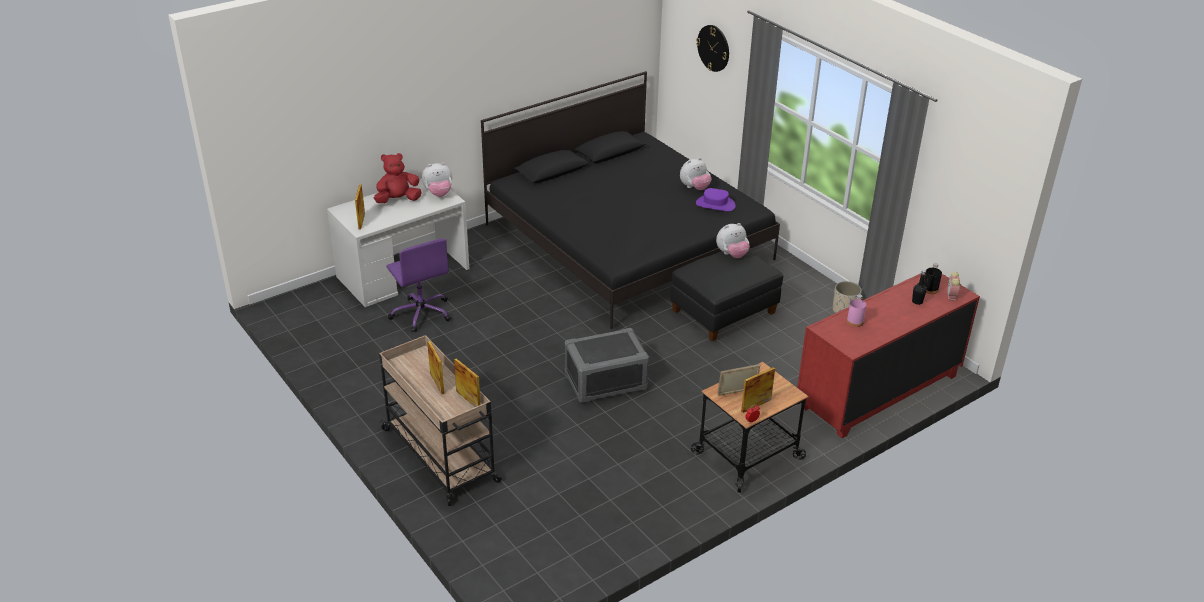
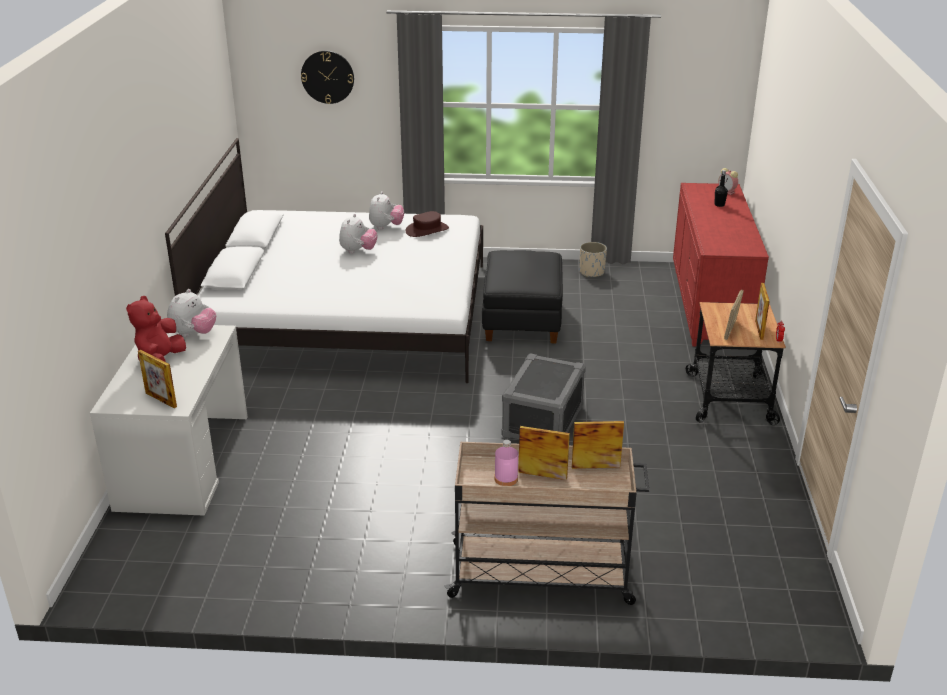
camera: 50 degrees left, 5 degrees down
purple office chair [386,239,451,332] -> none
black bed [481,71,780,329] -> white bed [165,138,483,383]
purple hat [696,188,736,211] -> brown hat [405,211,449,237]
plush toy [716,223,750,258] -> plush toy moved to [339,214,378,254]
pink bottle [847,294,866,327] -> pink bottle moved to [494,440,518,486]
black bottle [923,263,942,294] -> none

